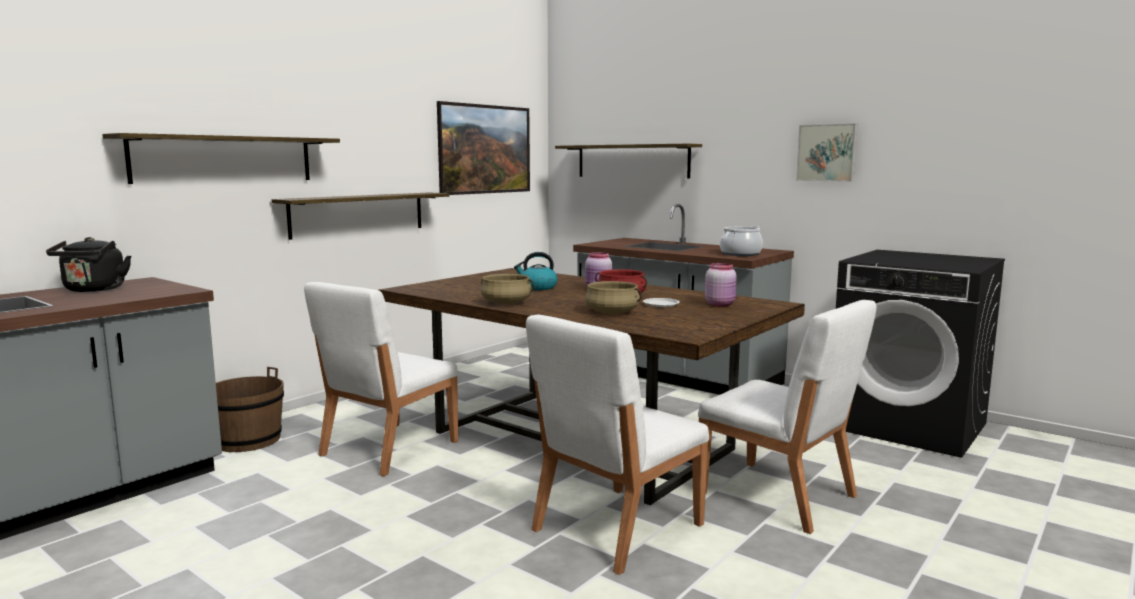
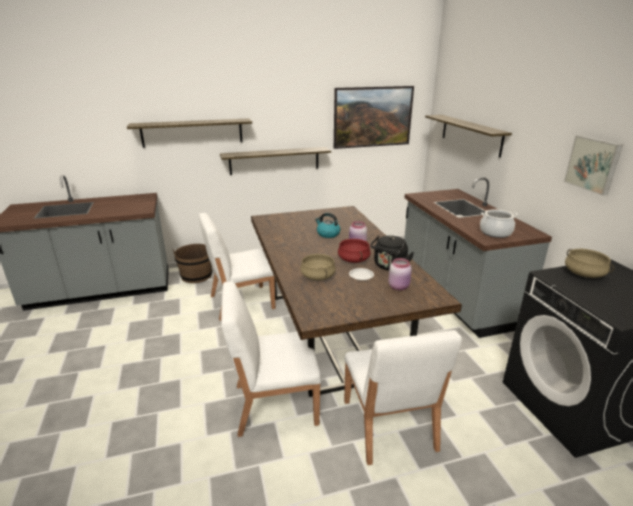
camera: 35 degrees right, 15 degrees up
black kettle [46,237,131,292] -> black kettle moved to [370,235,414,270]
beige cooking pot [481,274,535,304] -> beige cooking pot moved to [565,249,614,278]

